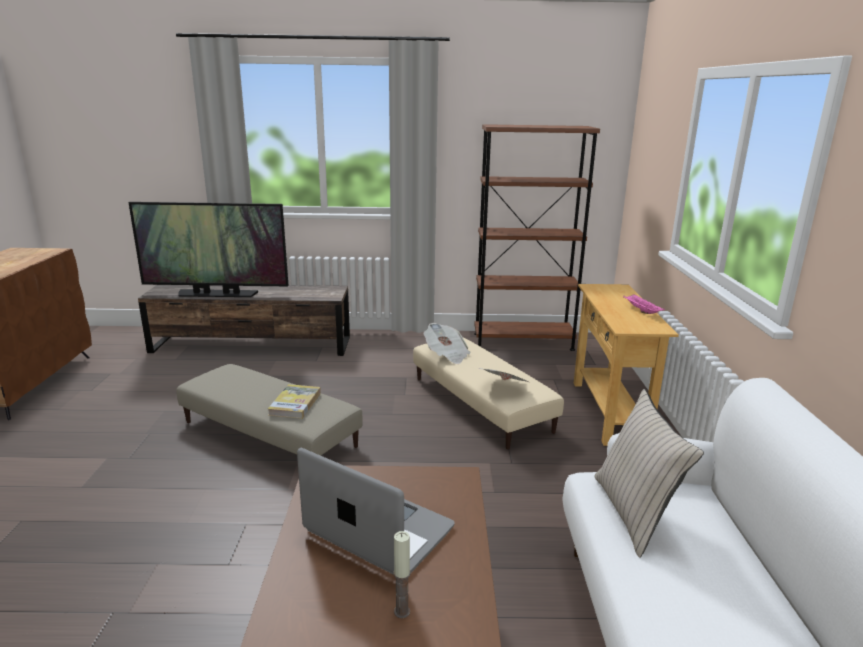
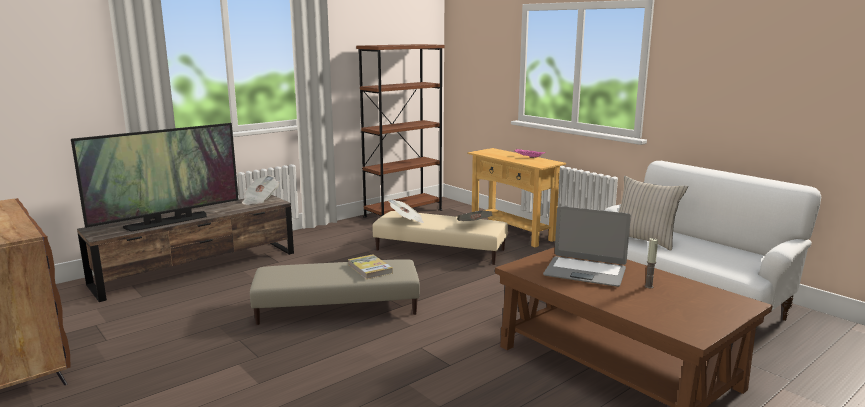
camera: 40 degrees left, 5 degrees down
laptop [297,448,455,574] -> laptop turned 150 degrees counterclockwise [543,206,631,287]
none -> newspaper [242,175,279,205]

